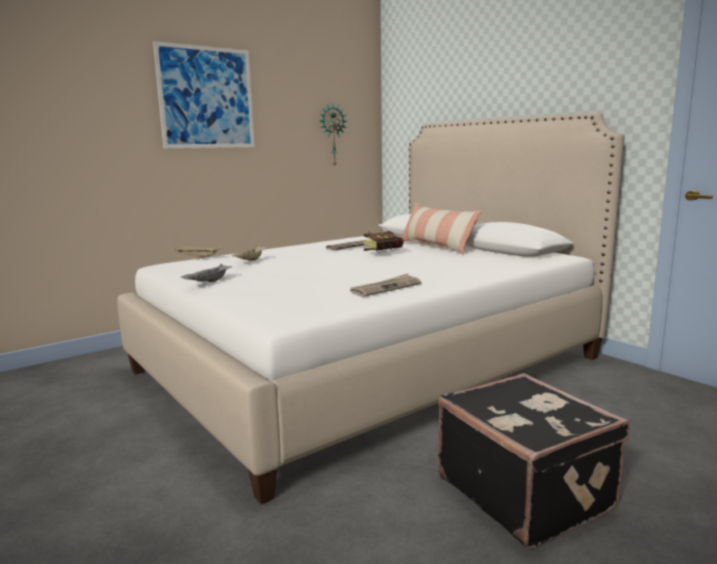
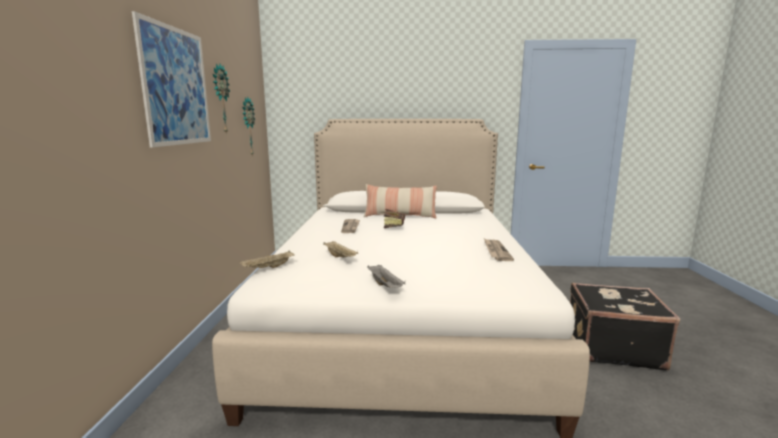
camera: 50 degrees left, 0 degrees up
none -> wall clock [213,63,230,135]

